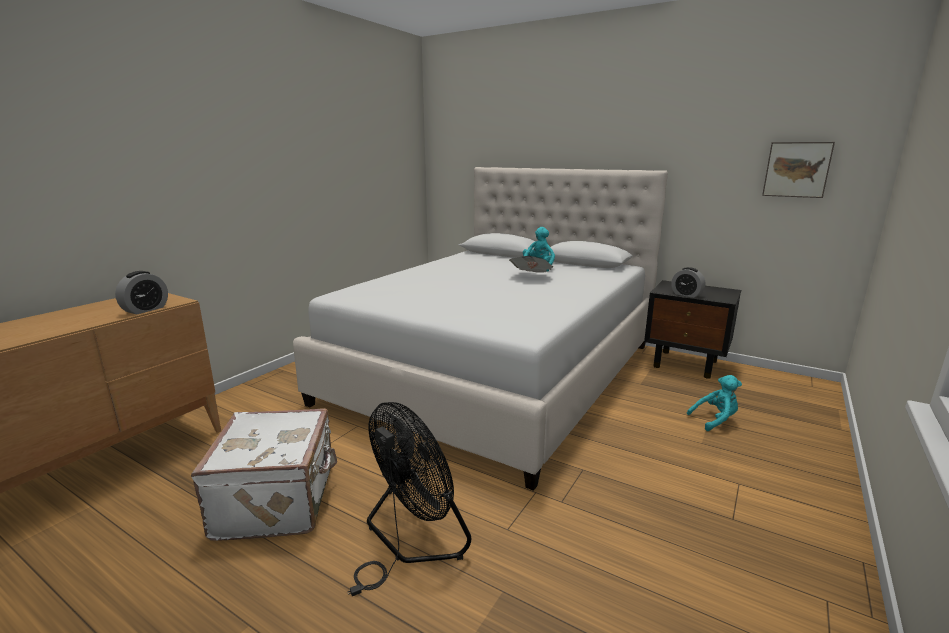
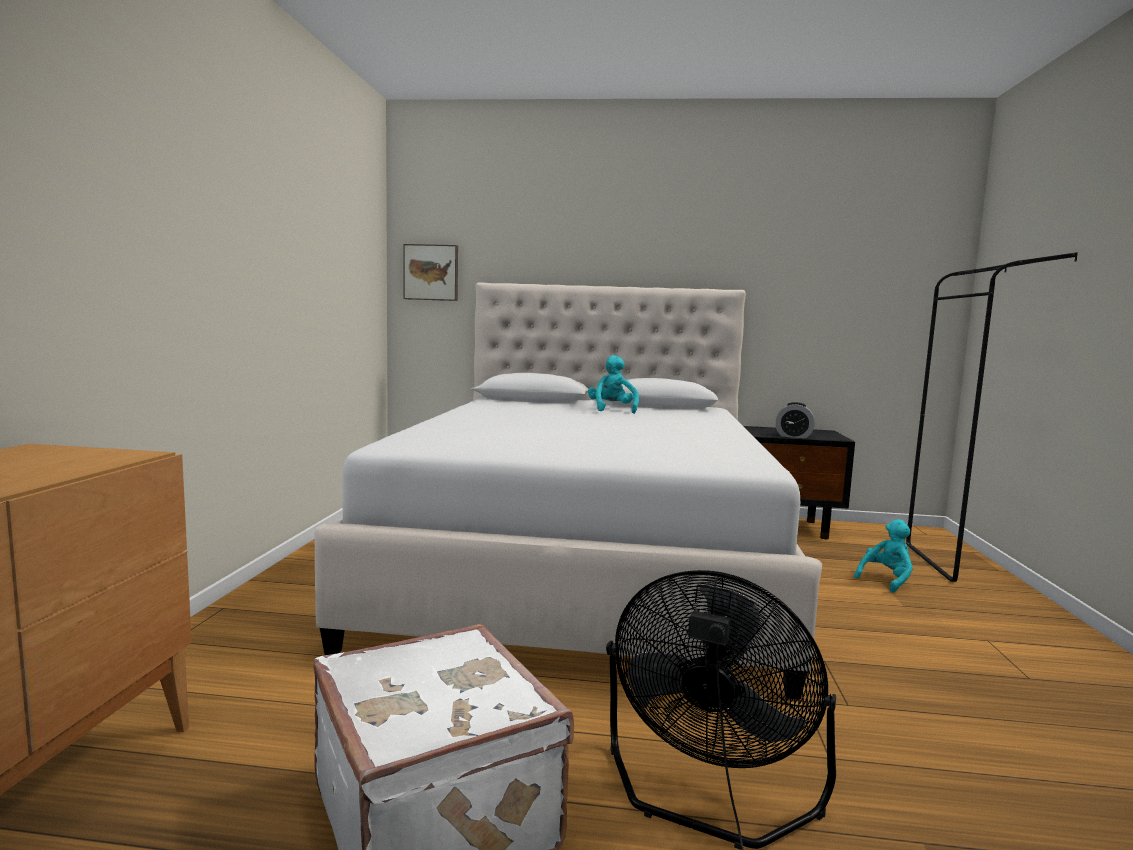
camera: 25 degrees left, 10 degrees down
alarm clock [115,271,168,314] -> none
newspaper [509,256,553,273] -> none
picture [762,142,835,198] -> picture moved to [403,244,458,301]
none -> black clothes rack [906,252,1078,582]

